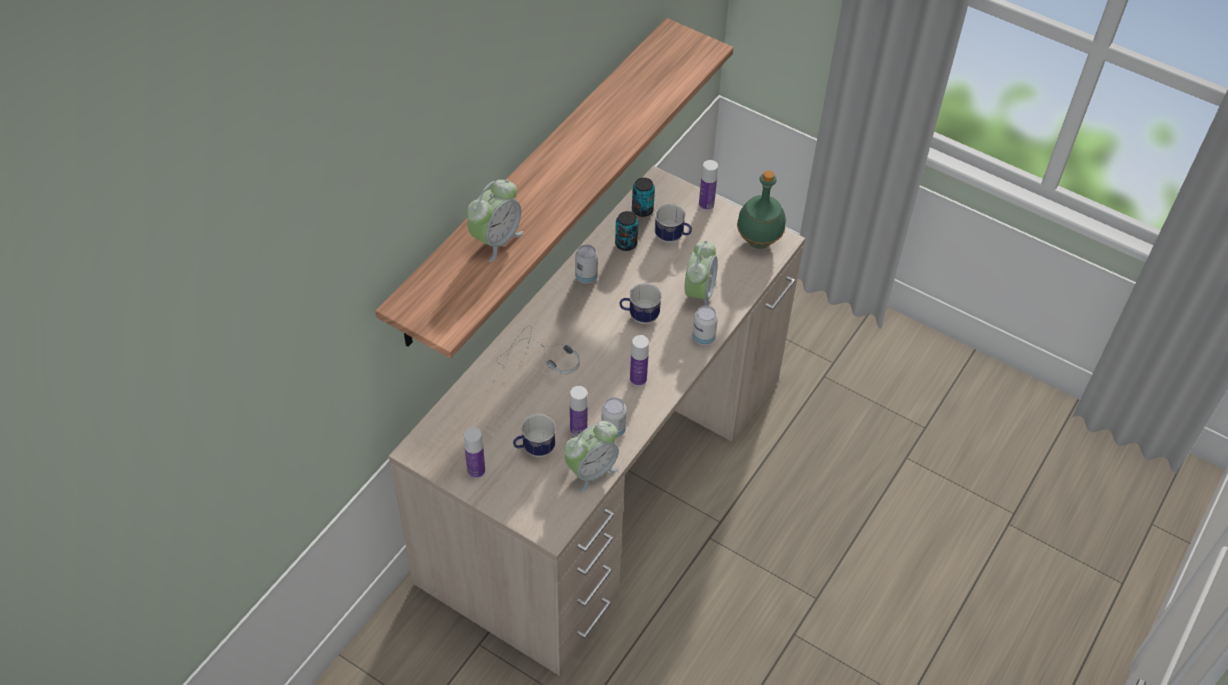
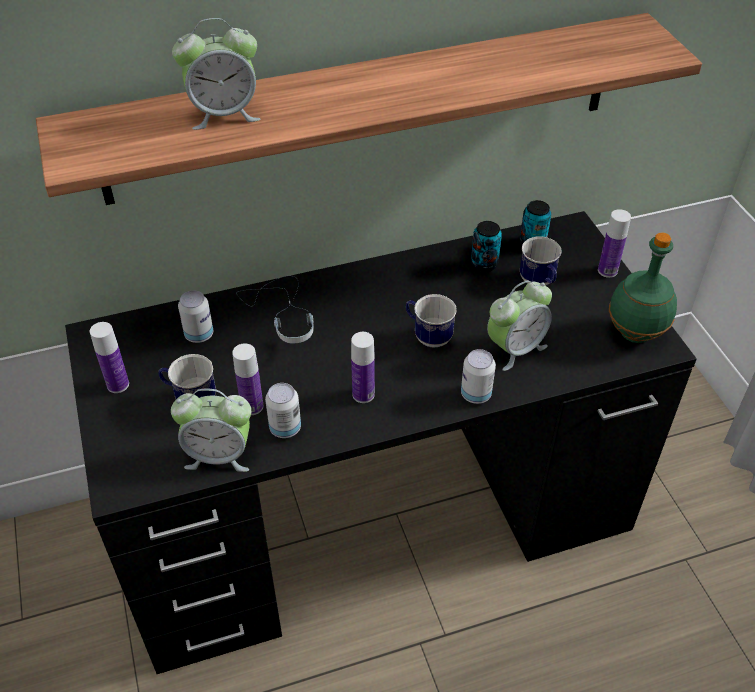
camera: 40 degrees right, 5 degrees down
beige desk [389,166,805,676] -> black desk [65,211,697,674]
can [575,245,598,284] -> can moved to [178,290,213,343]

